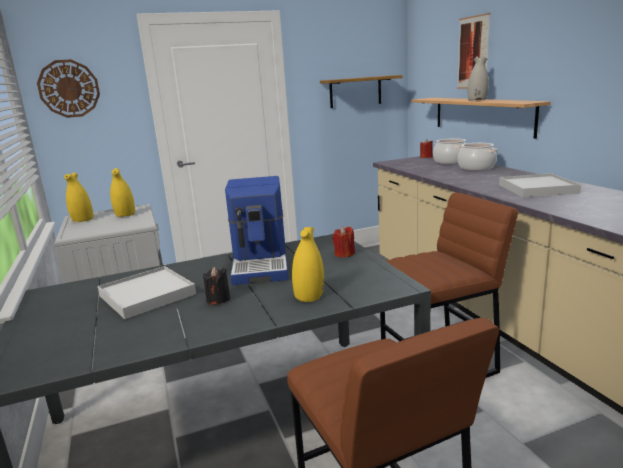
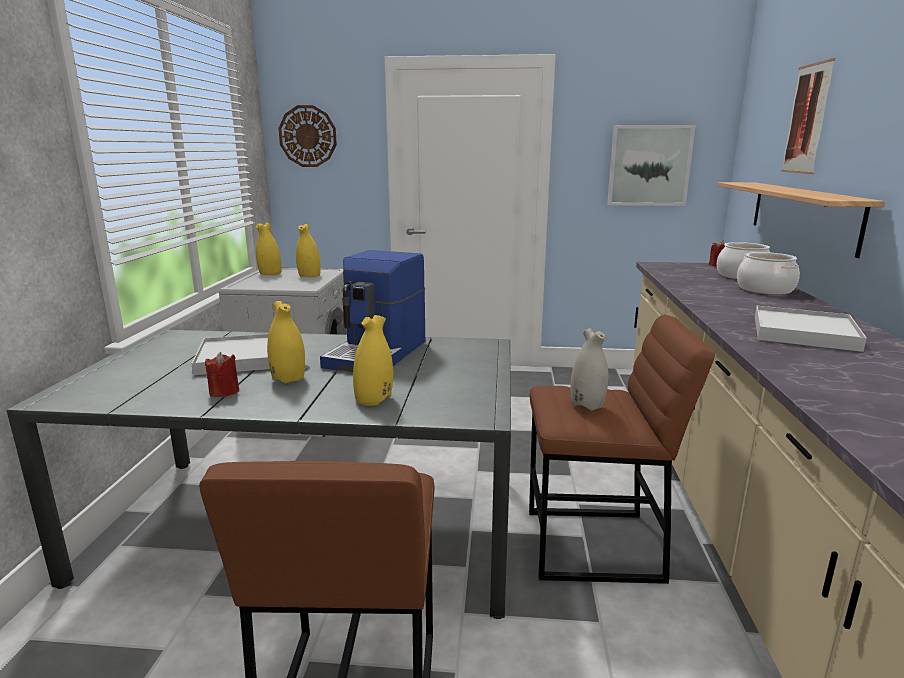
camera: 25 degrees right, 0 degrees up
black candle [203,267,230,305] -> yellow vase [267,301,305,383]
shelf [320,75,403,108] -> picture [607,125,695,206]
red candle [332,226,355,258] -> red candle moved to [205,352,239,397]
white vase [468,56,489,101] -> white vase moved to [571,328,609,411]

